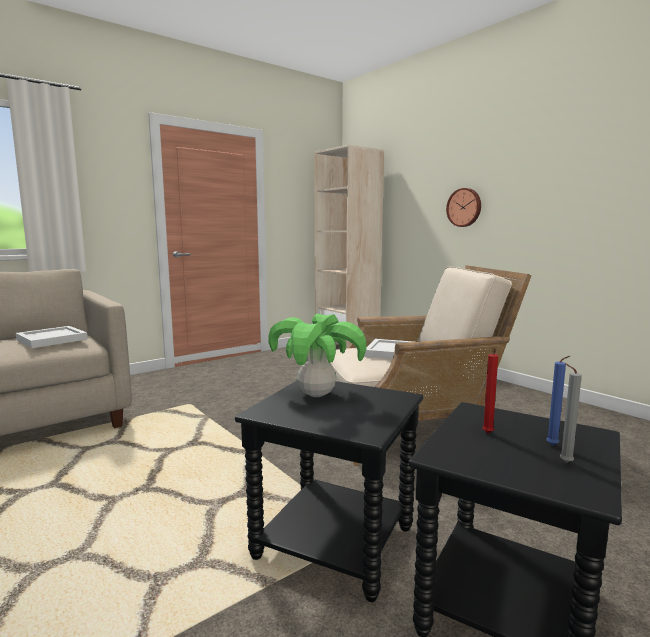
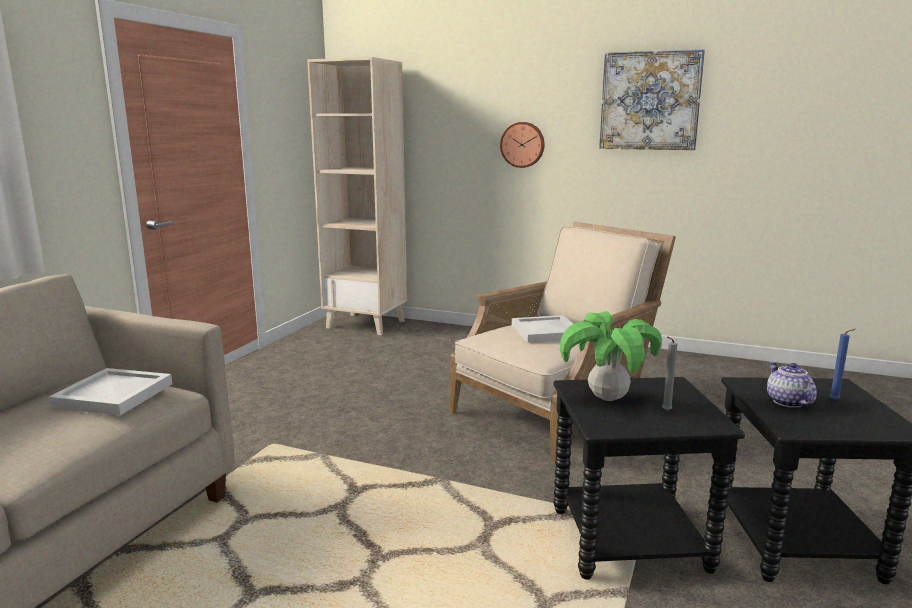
camera: 30 degrees left, 5 degrees up
red candle [482,348,498,433] -> teapot [767,362,817,408]
grey candle [560,363,582,463] -> grey candle moved to [662,337,677,411]
none -> picture [599,49,705,150]

